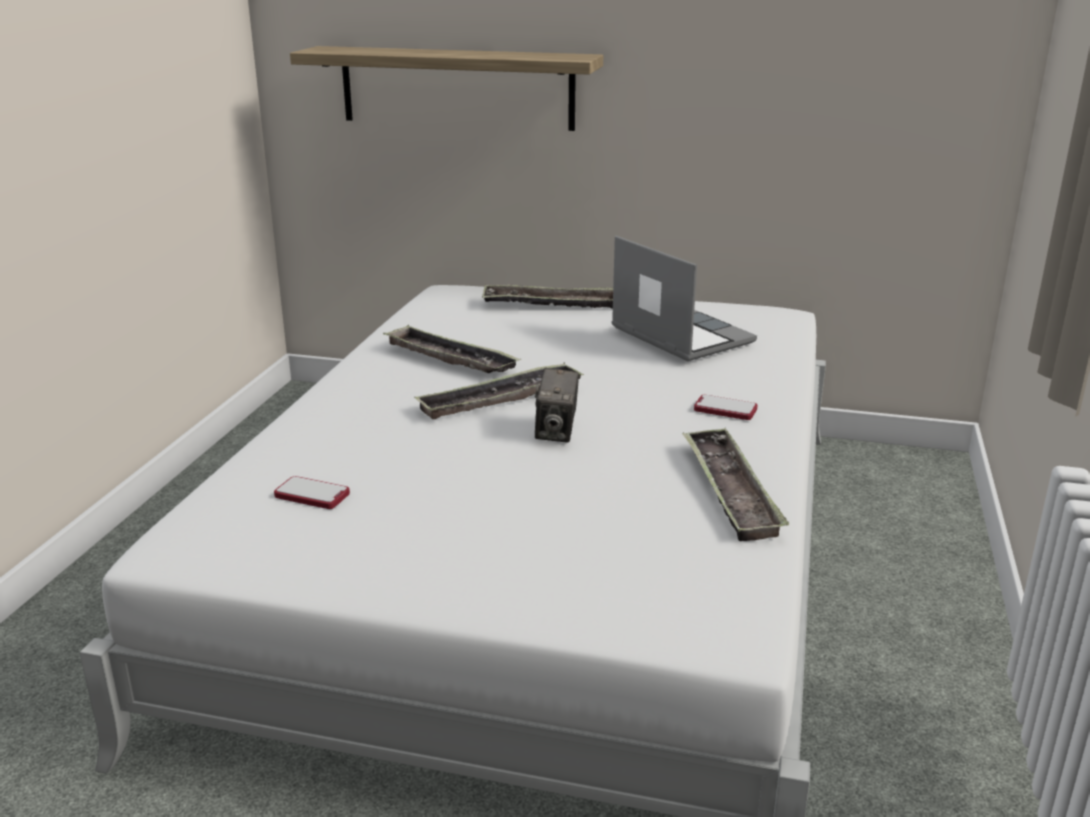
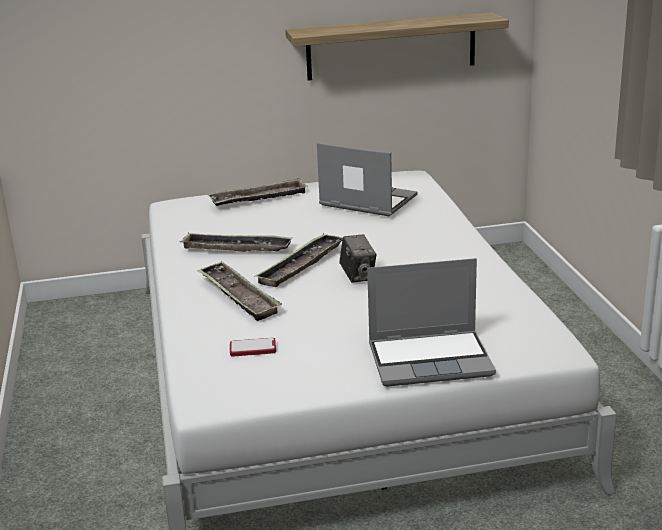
camera: 25 degrees left, 0 degrees up
shelf [290,46,603,131] -> shelf moved to [285,12,509,81]
tray [683,428,789,541] -> tray moved to [197,261,282,321]
phone [694,395,757,420] -> none
none -> laptop [367,258,496,387]

